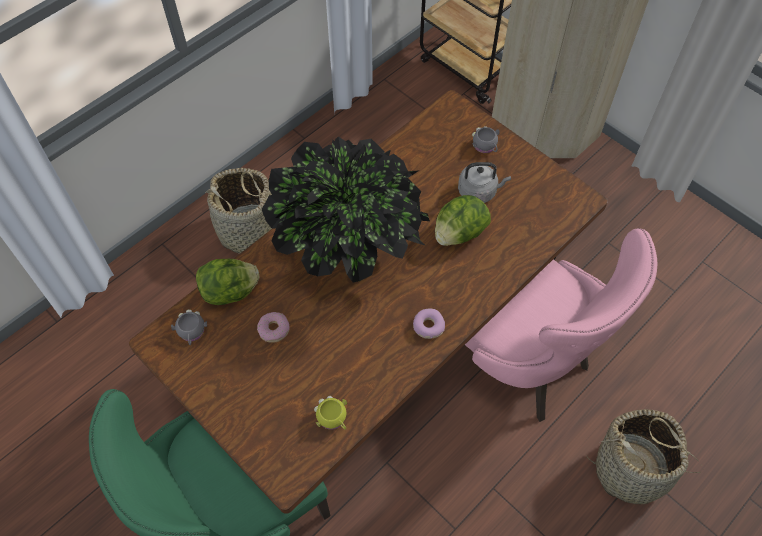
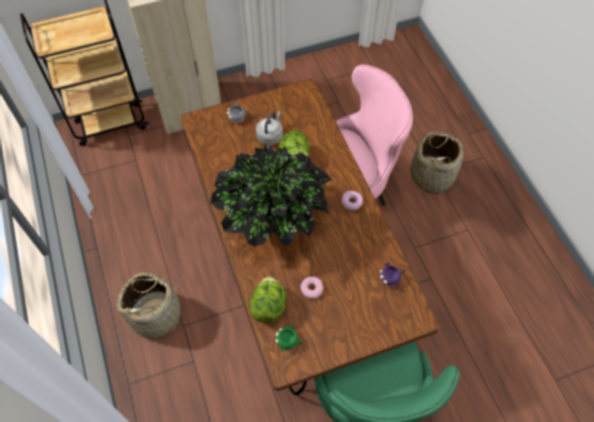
camera: 65 degrees left, 0 degrees up
grey mug [171,309,207,345] -> green mug [275,325,303,351]
yellow mug [314,396,347,430] -> purple mug [380,262,405,287]

